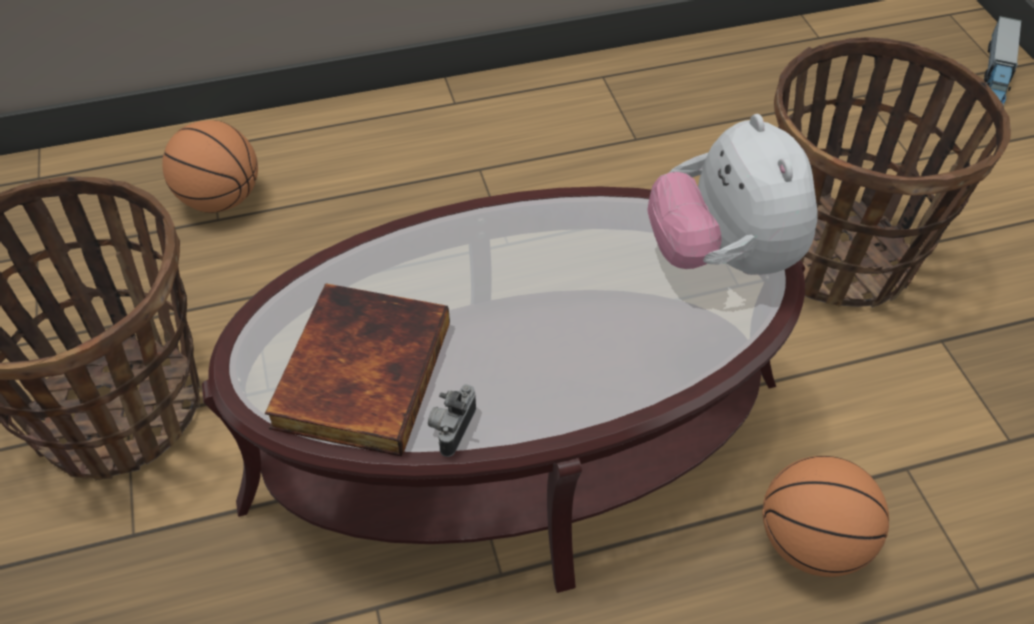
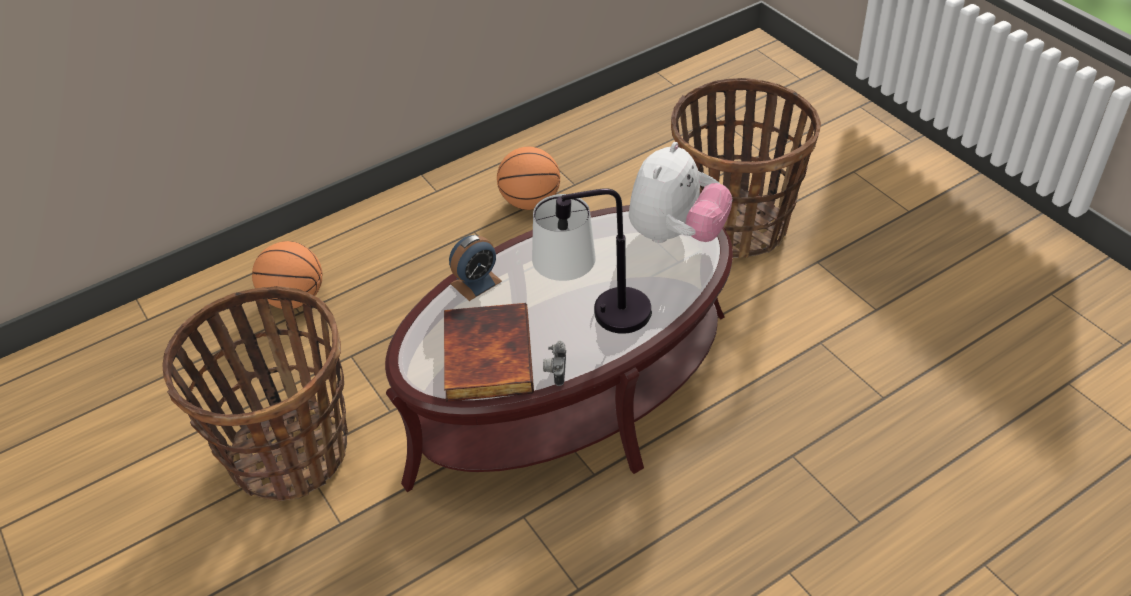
camera: 15 degrees left, 5 degrees down
plush toy [647,114,818,275] -> plush toy turned 120 degrees counterclockwise [629,142,733,243]
basketball [762,456,889,577] -> basketball moved to [497,147,560,210]
toy truck [984,16,1022,106] -> none
none -> alarm clock [449,235,502,301]
none -> table lamp [532,188,652,334]

